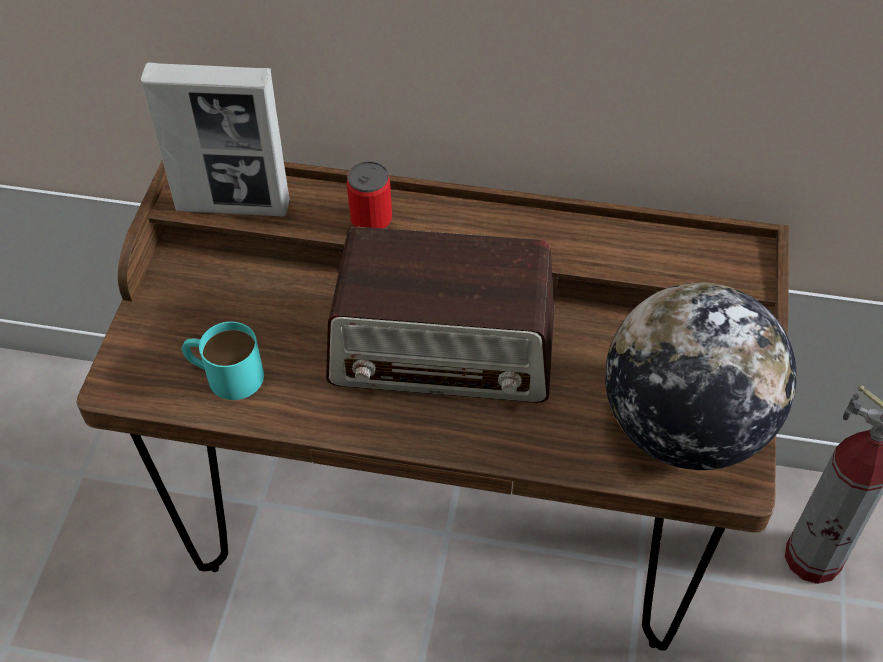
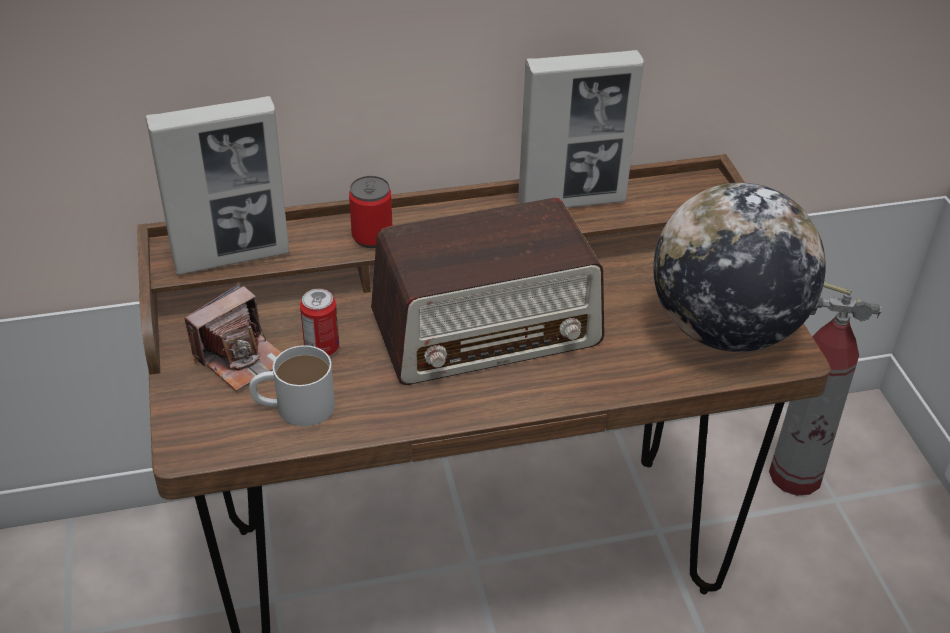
camera: 25 degrees left, 10 degrees down
turquoise mug [182,322,264,400] -> white mug [249,345,335,427]
none -> camera [184,284,282,391]
none -> can [300,289,339,356]
none -> picture frame [518,50,644,208]

